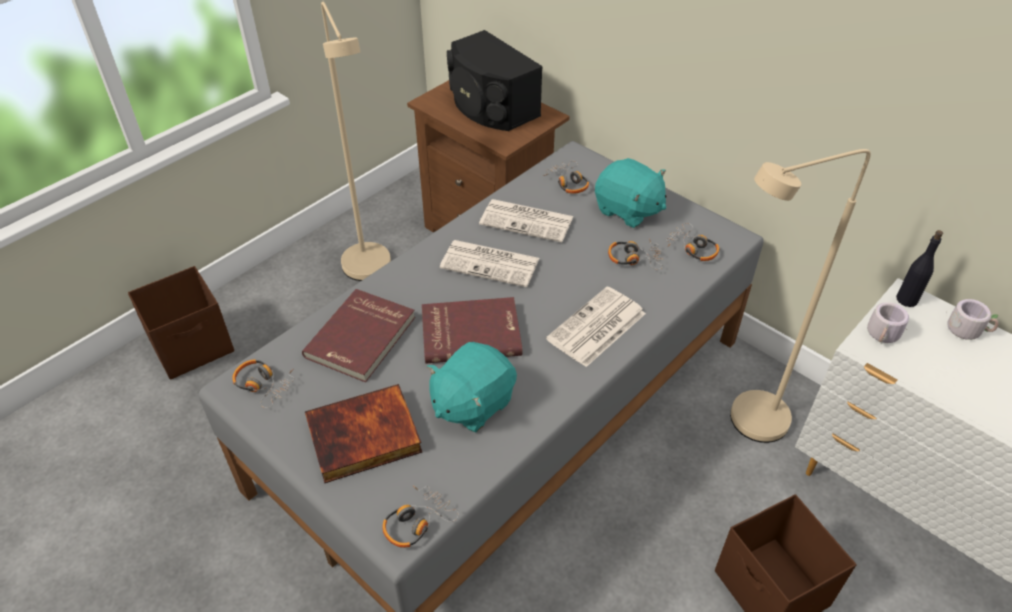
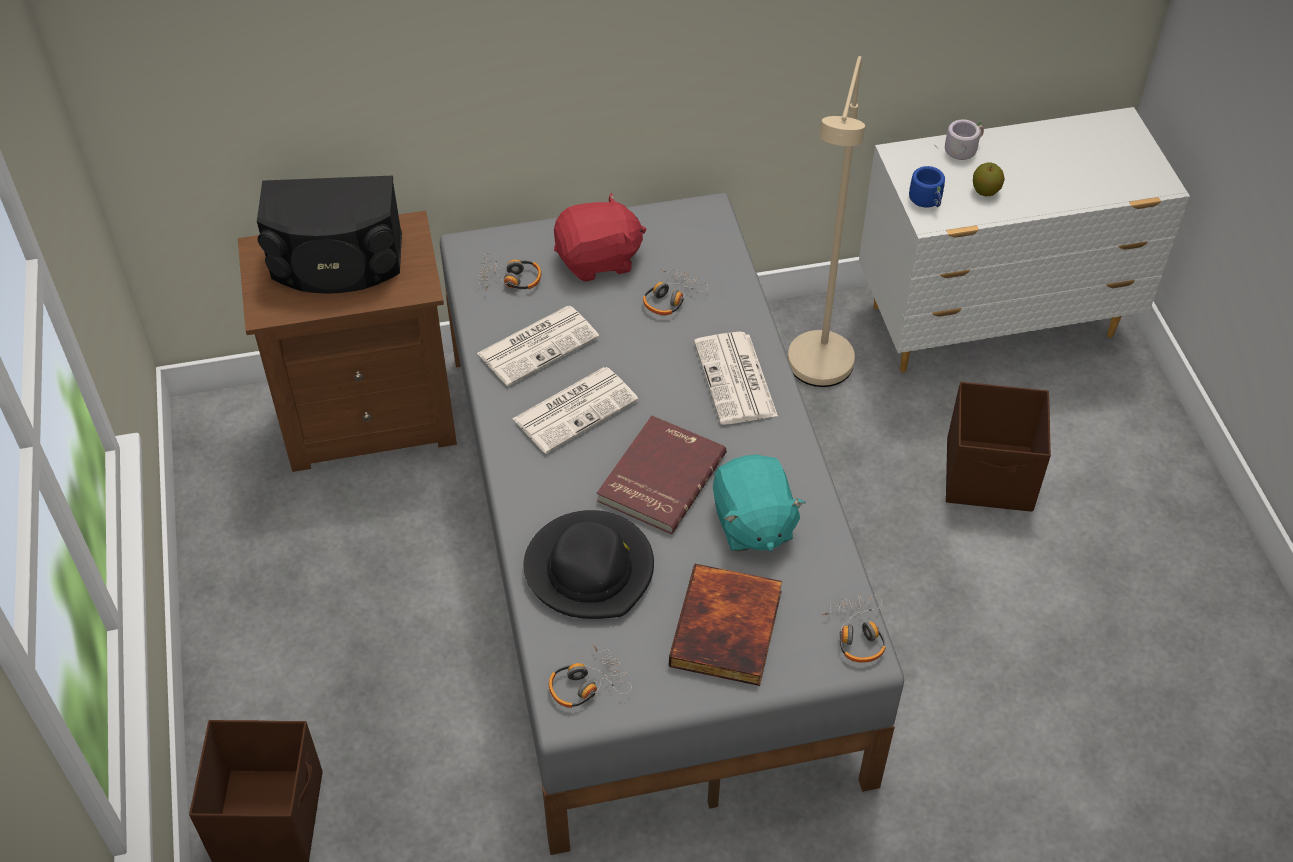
camera: 55 degrees left, 5 degrees up
red book [302,289,415,382] -> black hat [524,510,654,619]
beige floor lamp [321,2,391,281] -> none
turquoise plush toy [595,158,667,228] -> red plush toy [554,193,646,282]
headphones [666,223,719,261] -> none
grey mug [867,302,909,344] -> blue mug [909,166,945,208]
black bottle [896,230,943,307] -> none
none -> apple [973,162,1005,196]

